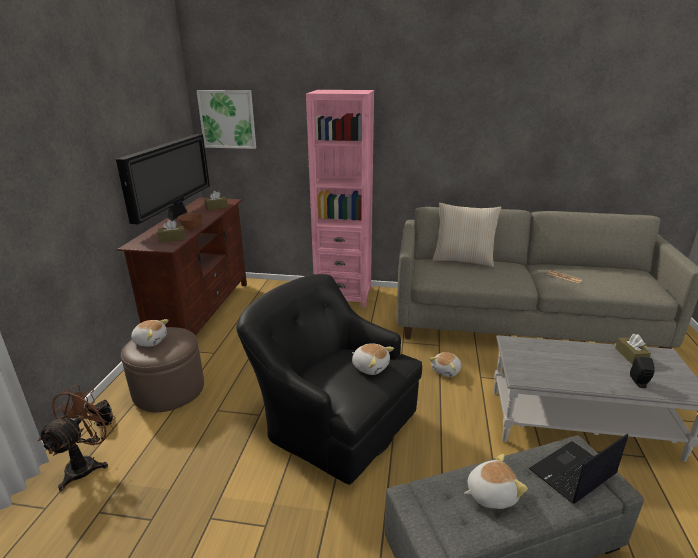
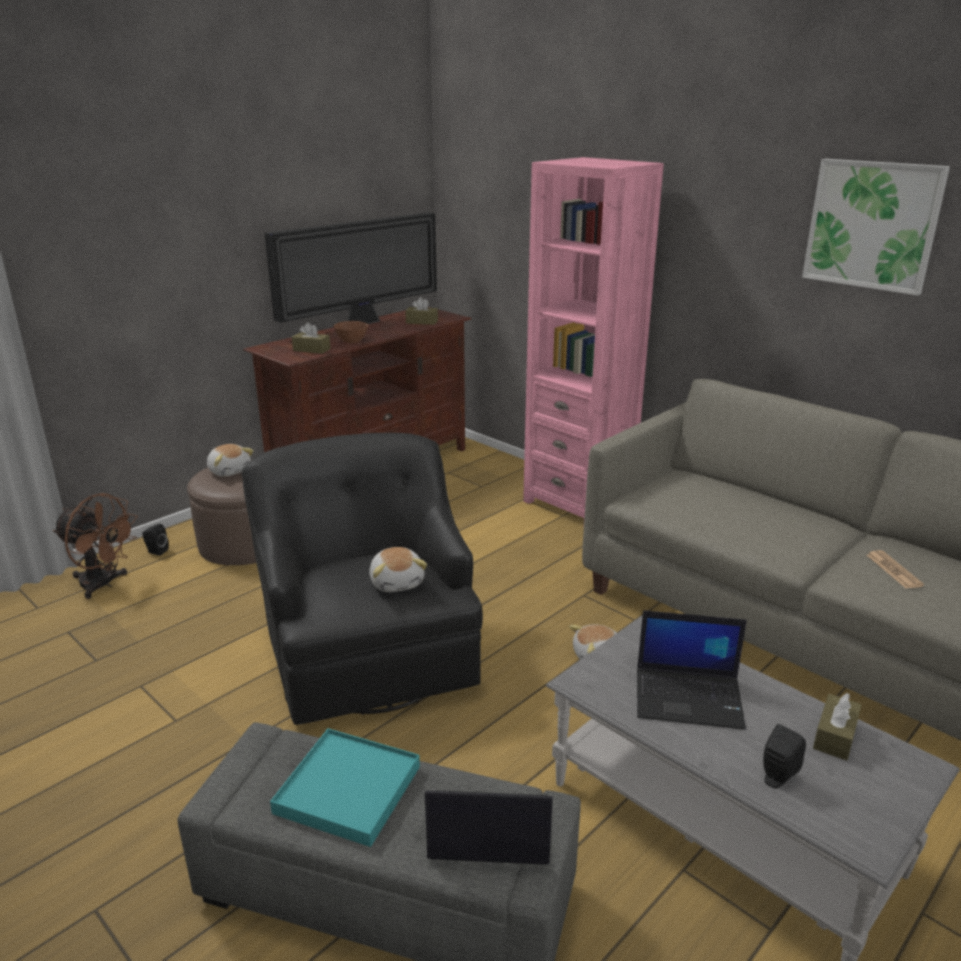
camera: 35 degrees right, 0 degrees up
brown fan [38,385,116,491] -> brown fan turned 60 degrees clockwise [53,493,138,599]
picture [197,90,256,149] -> picture moved to [802,159,950,296]
beige pillow [432,203,501,267] -> none
plush toy [464,454,528,509] -> turquoise tray [270,728,420,847]
none -> laptop [637,610,747,730]

